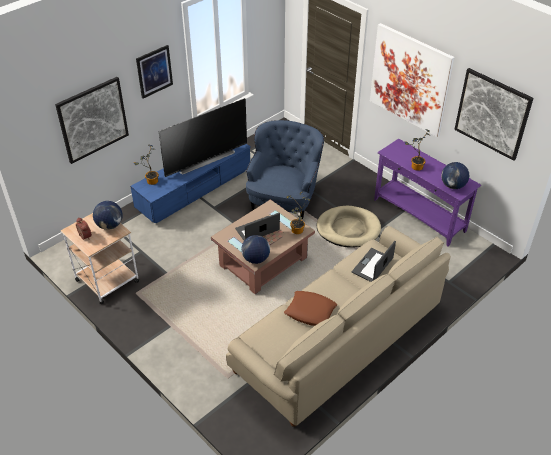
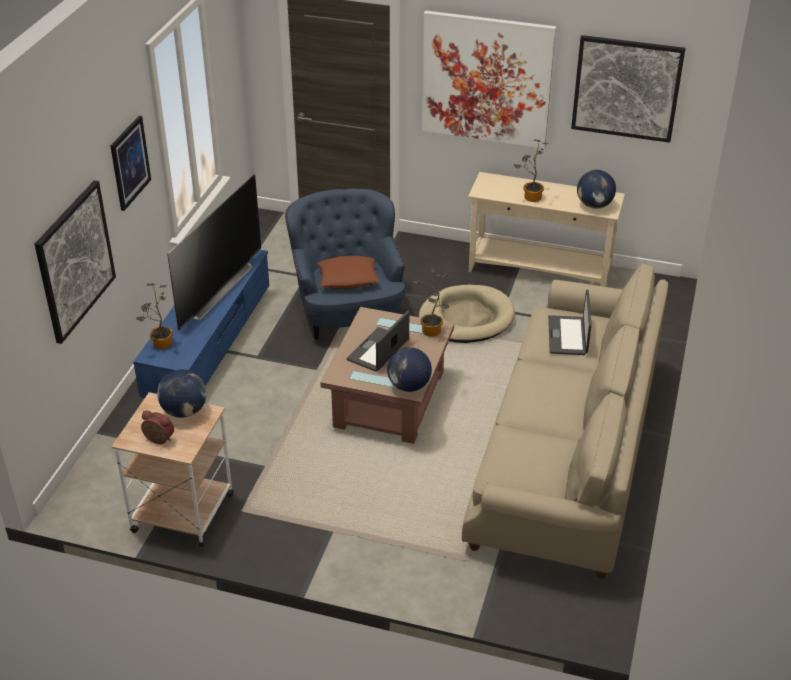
camera: 30 degrees left, 5 degrees down
brown pillow [284,291,337,326] -> brown pillow moved to [317,255,379,289]
purple console table [374,139,481,246] -> beige console table [468,172,625,287]

